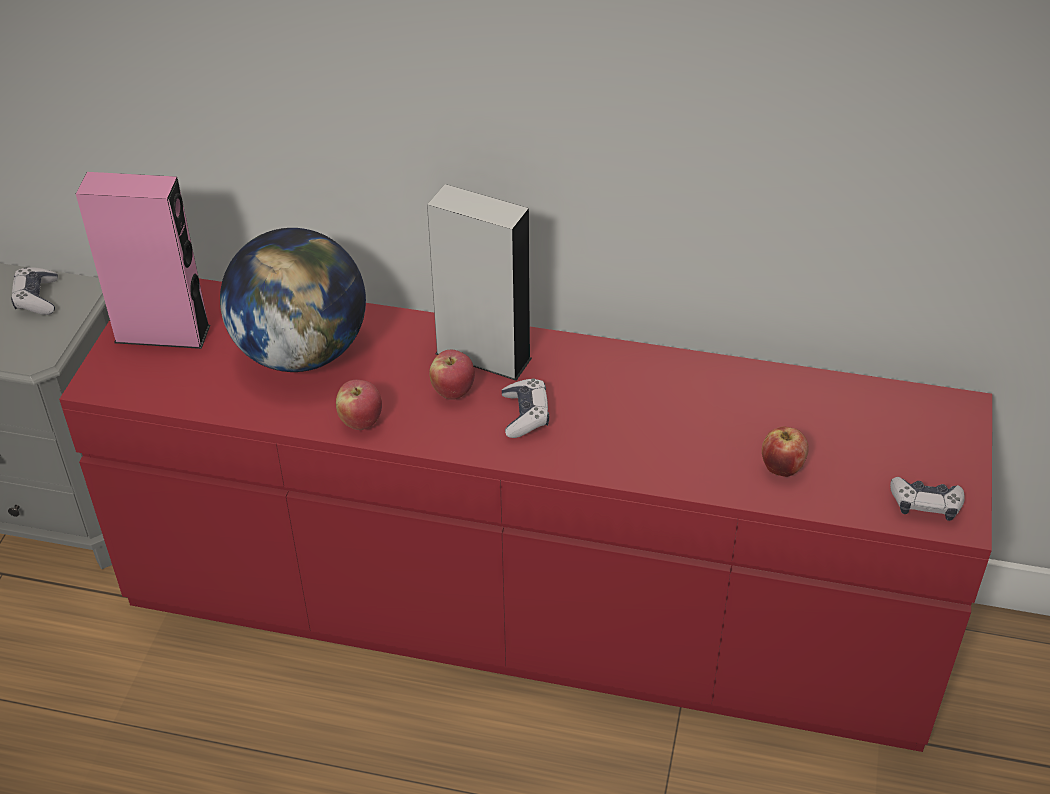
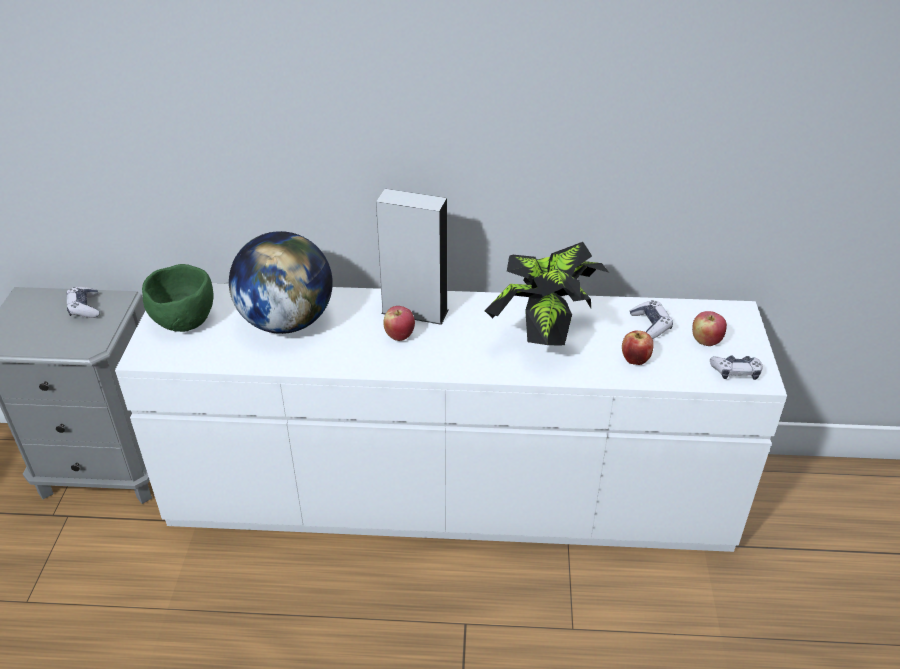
camera: 10 degrees left, 5 degrees down
red dresser [59,278,992,752] -> white dresser [115,283,787,552]
pink speaker [76,172,210,349] -> green bowl [142,264,214,332]
apple [336,380,382,430] -> apple moved to [692,311,727,346]
game controller [502,378,549,438] -> game controller moved to [630,300,673,339]
none -> potted plant [485,242,609,346]

